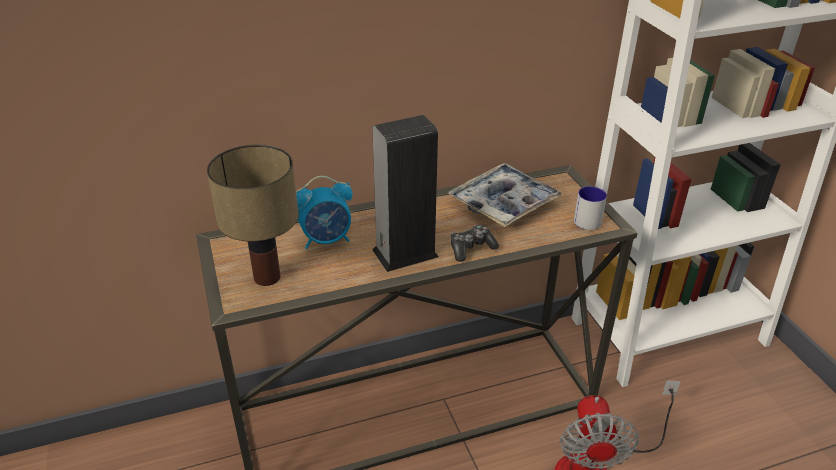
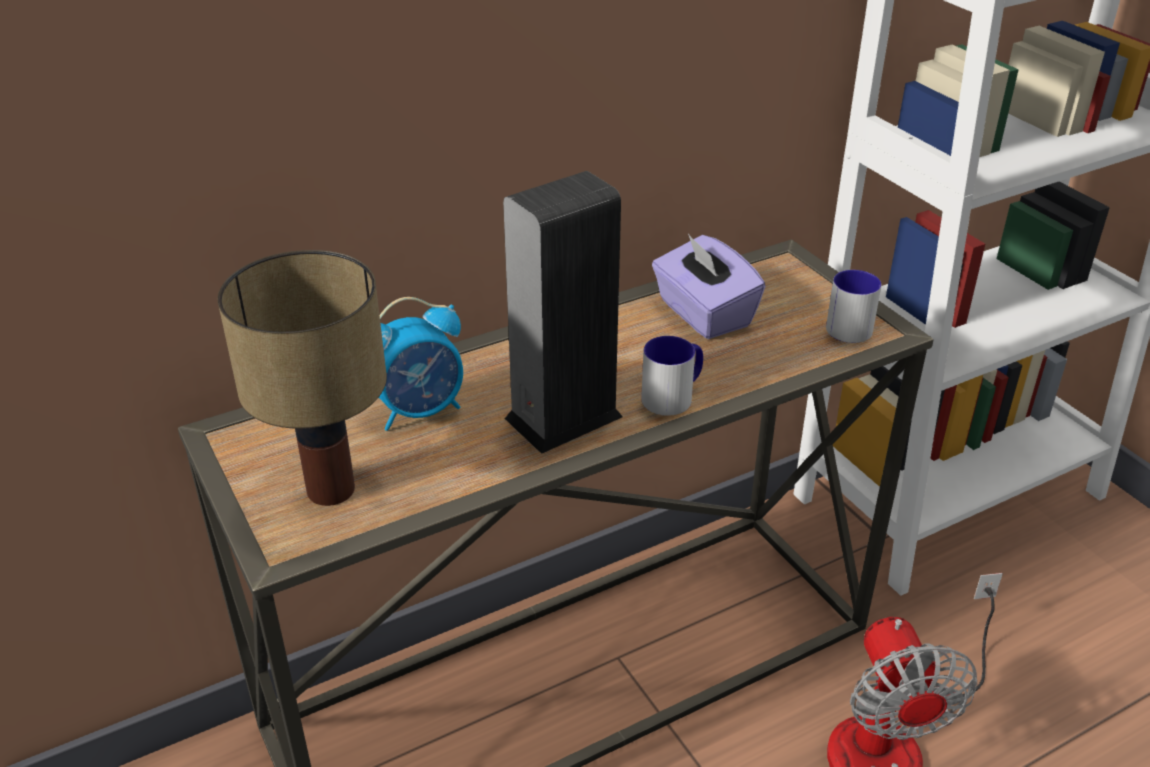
camera: 10 degrees left, 0 degrees up
tray [448,163,563,227] -> purple tissue box [652,234,766,339]
game controller [451,225,499,262] -> mug [641,336,703,416]

